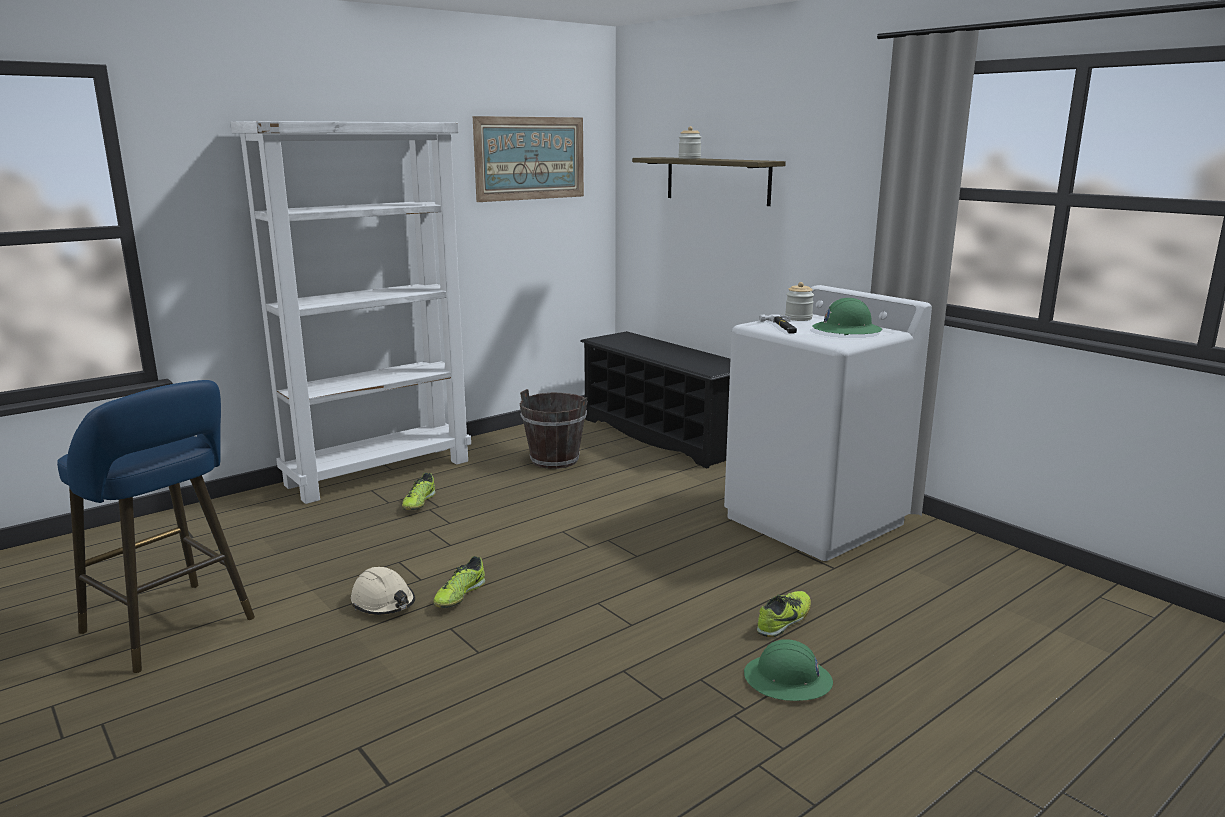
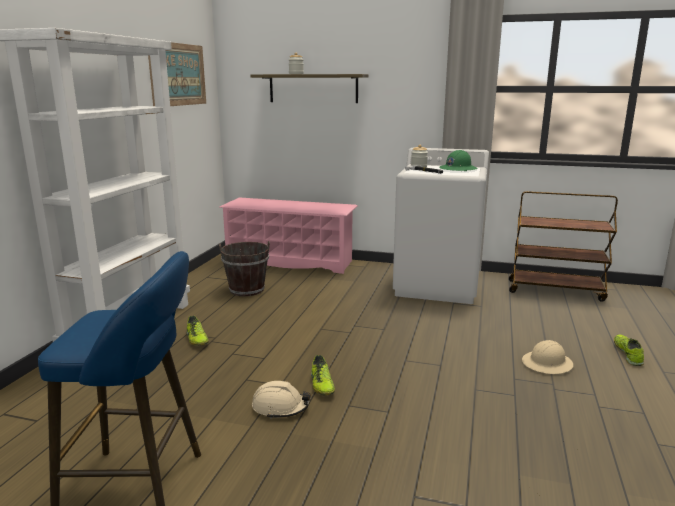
camera: 35 degrees left, 0 degrees up
black shoe rack [580,331,730,468] -> pink shoe rack [219,197,358,274]
green hard hat [744,639,833,701] -> beige hard hat [522,340,573,374]
shoe [757,591,811,637] -> shoe moved to [614,334,644,366]
none -> brown cart [509,191,618,302]

